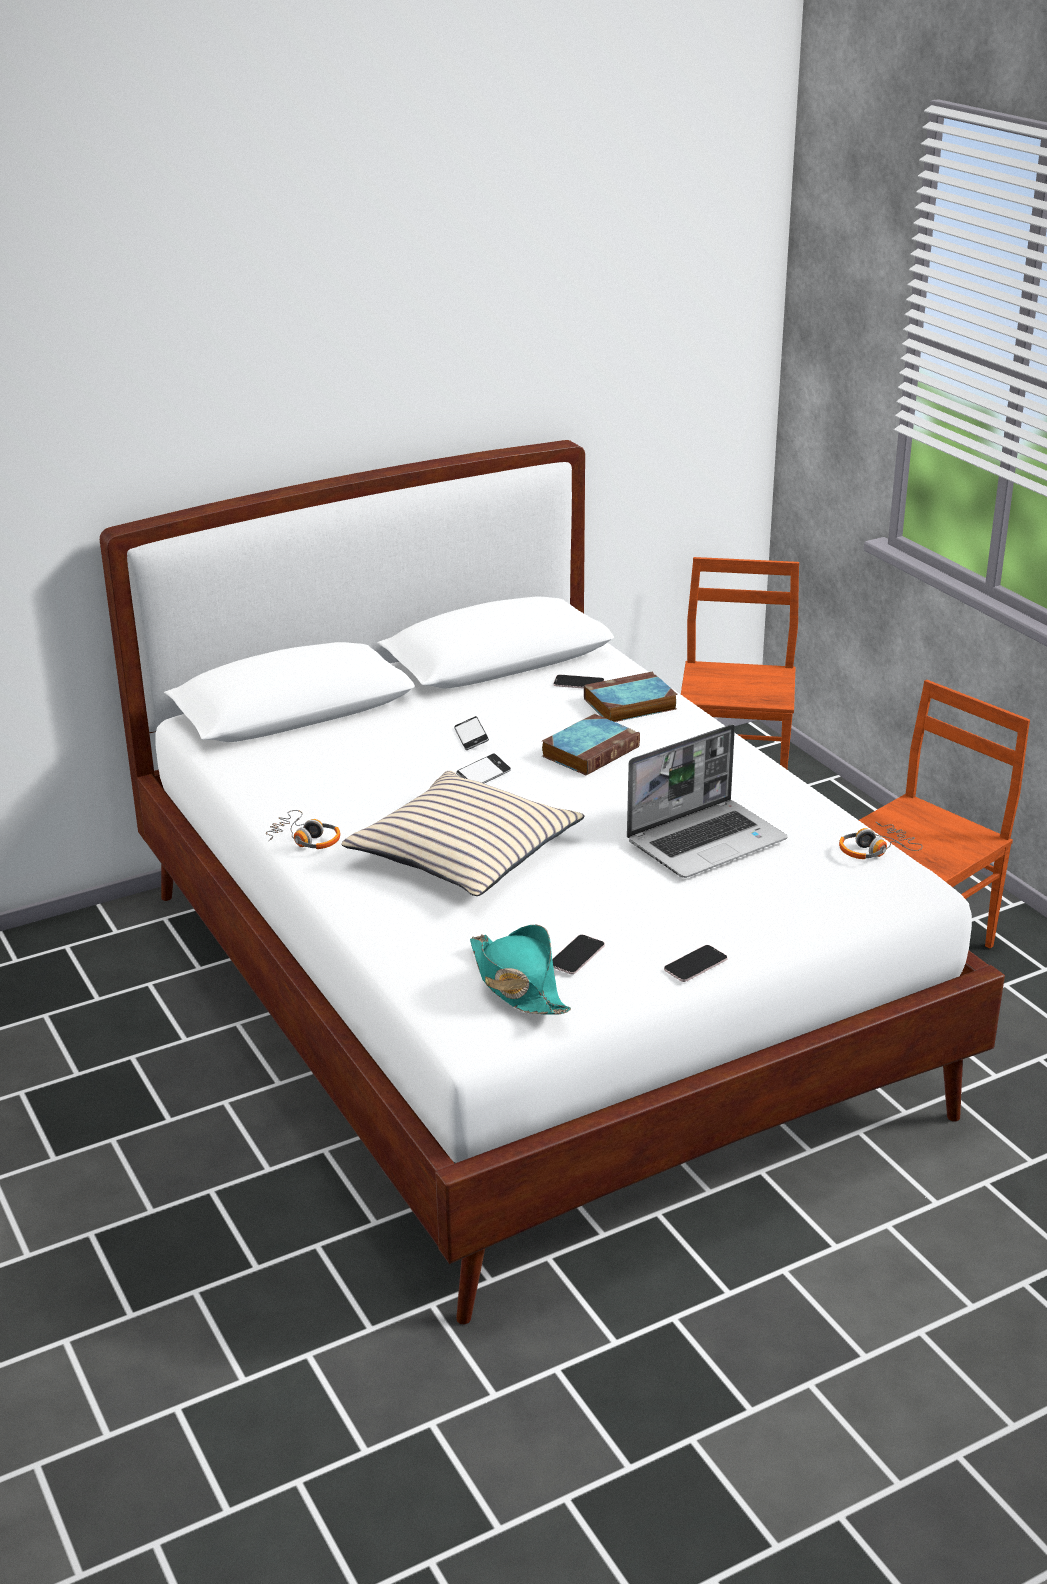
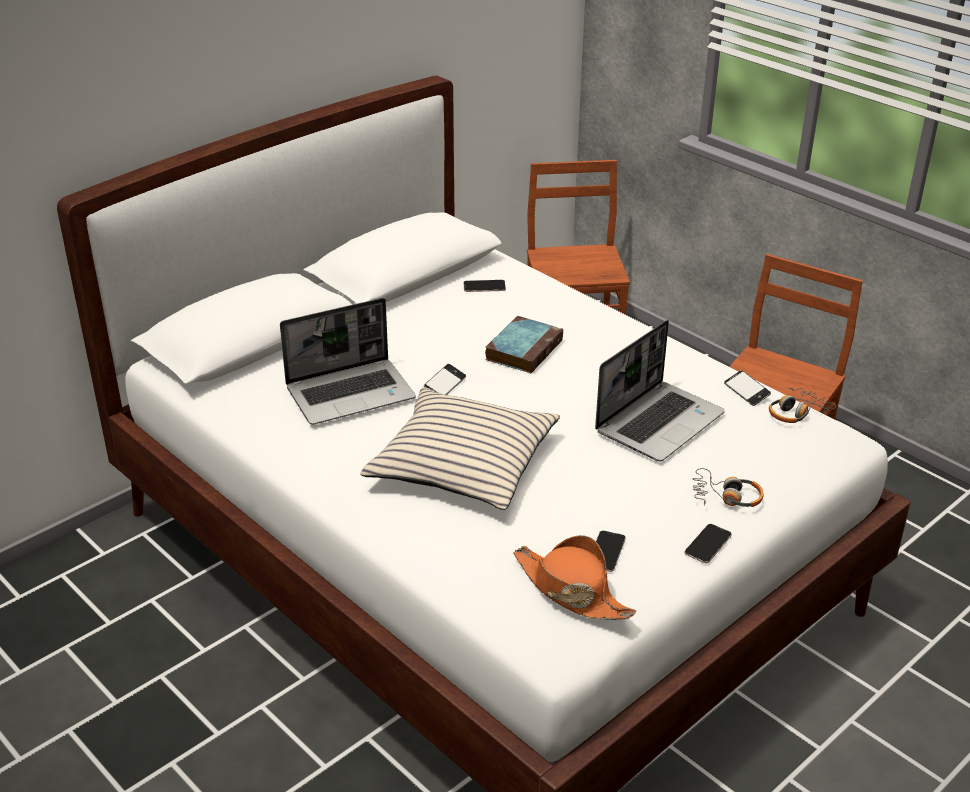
camera: 15 degrees left, 5 degrees up
headphones [266,810,340,849] -> headphones moved to [693,468,763,507]
phone [454,716,489,750] -> phone moved to [724,370,771,406]
turquoise hat [470,925,571,1015] -> orange hat [513,535,636,620]
book [584,672,678,722] -> none
none -> laptop [280,298,416,425]

